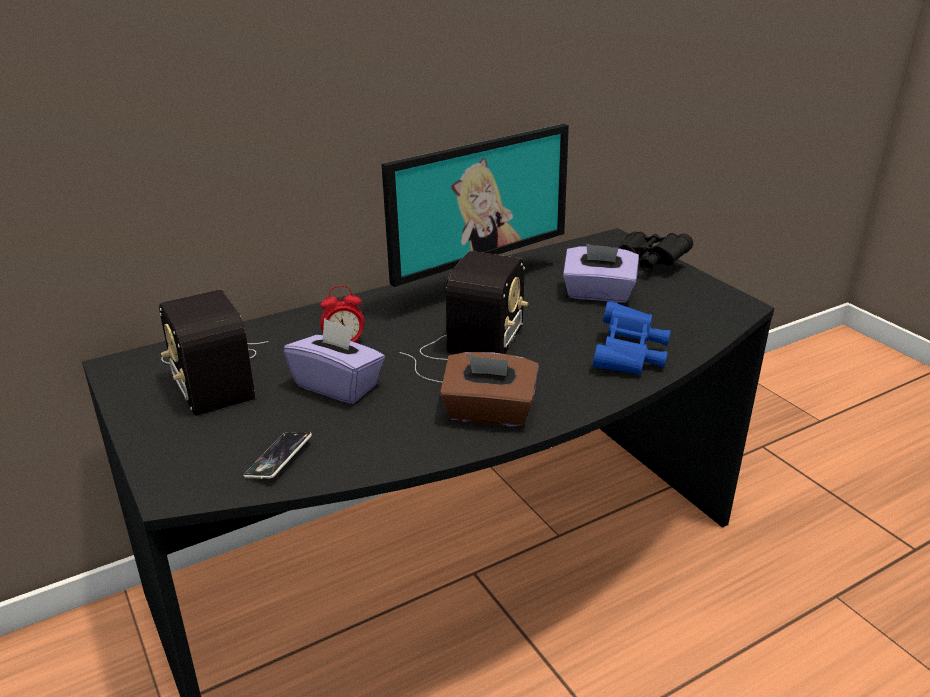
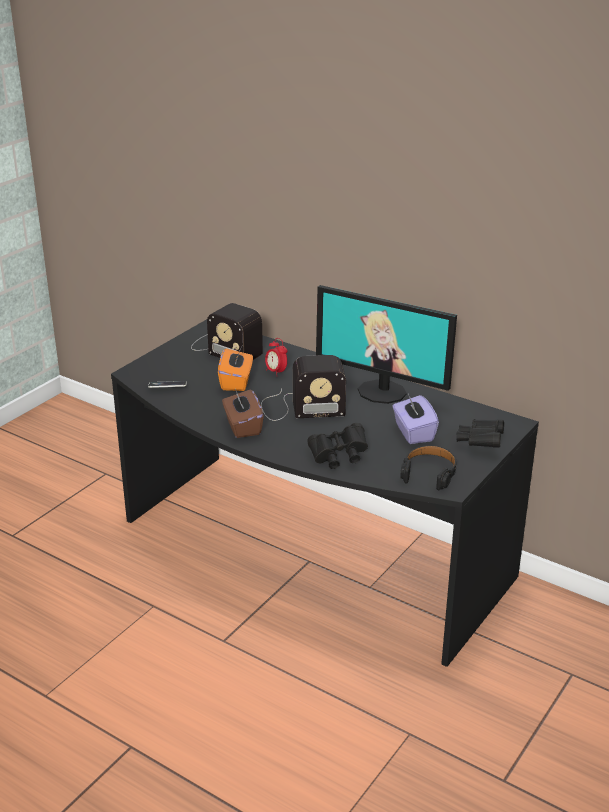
camera: 65 degrees right, 0 degrees up
radio [159,290,268,416] -> radio turned 90 degrees counterclockwise [191,303,263,360]
purple tissue box [284,318,385,404] -> orange tissue box [218,346,253,391]
blue binoculars [592,301,671,375] -> black binoculars [307,423,368,469]
none -> black headphones [400,445,456,490]

